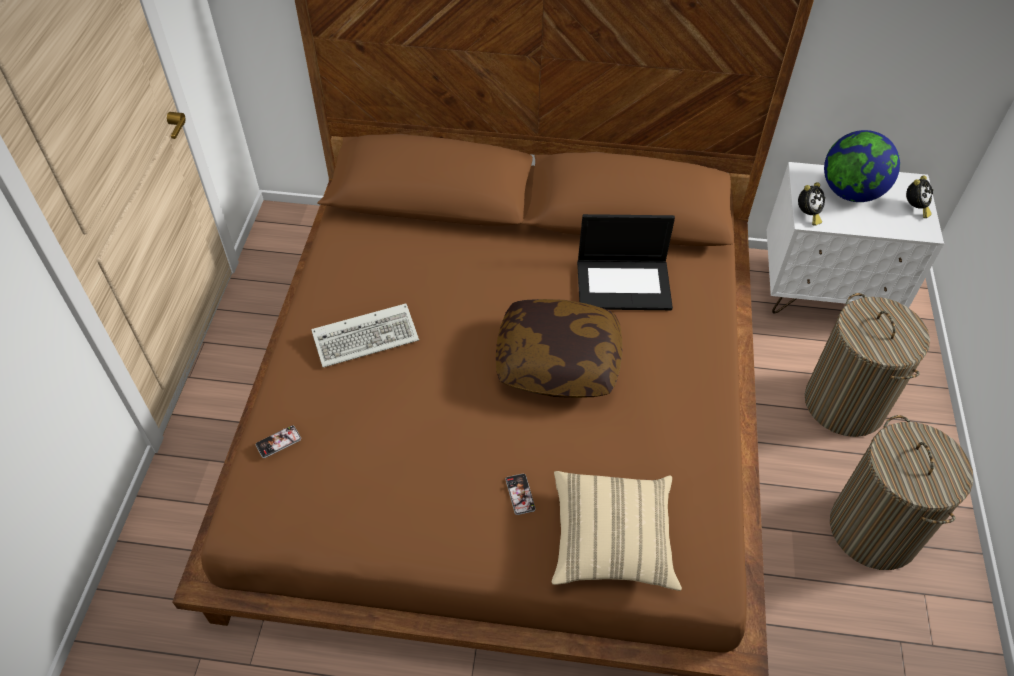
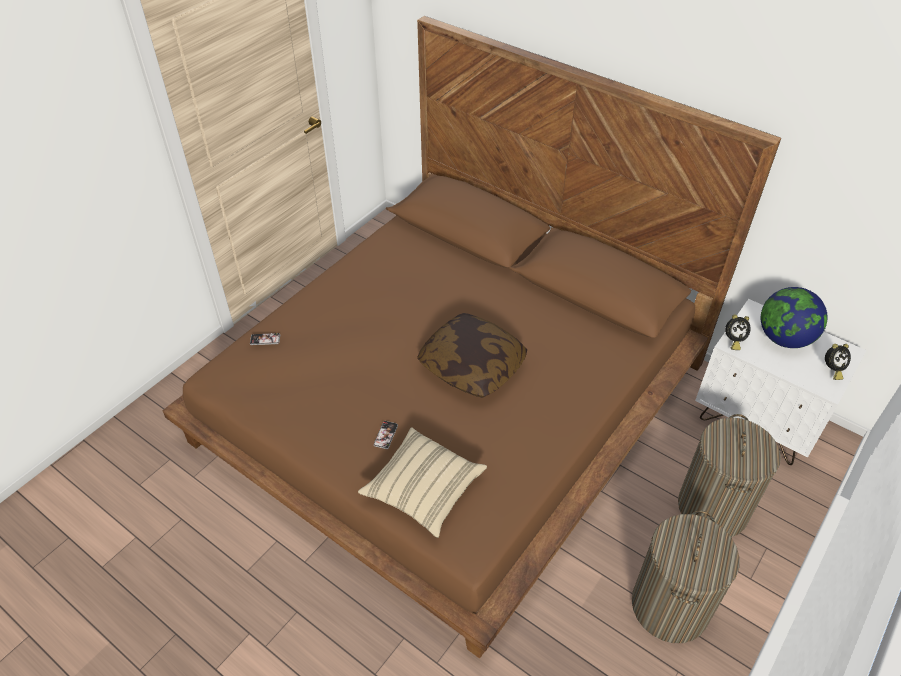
camera: 30 degrees right, 5 degrees down
keyboard [311,304,419,368] -> none
laptop [577,214,675,310] -> none

